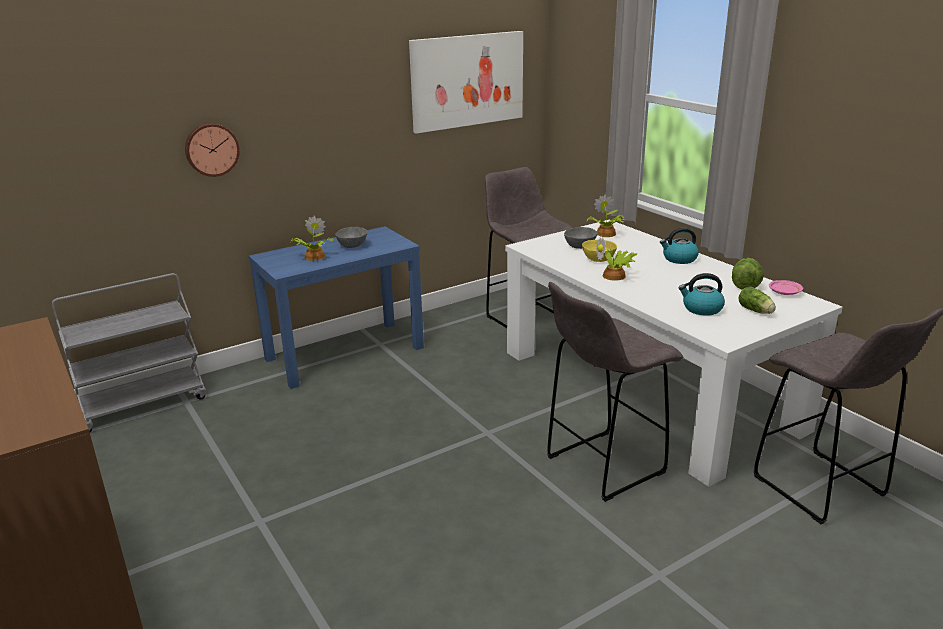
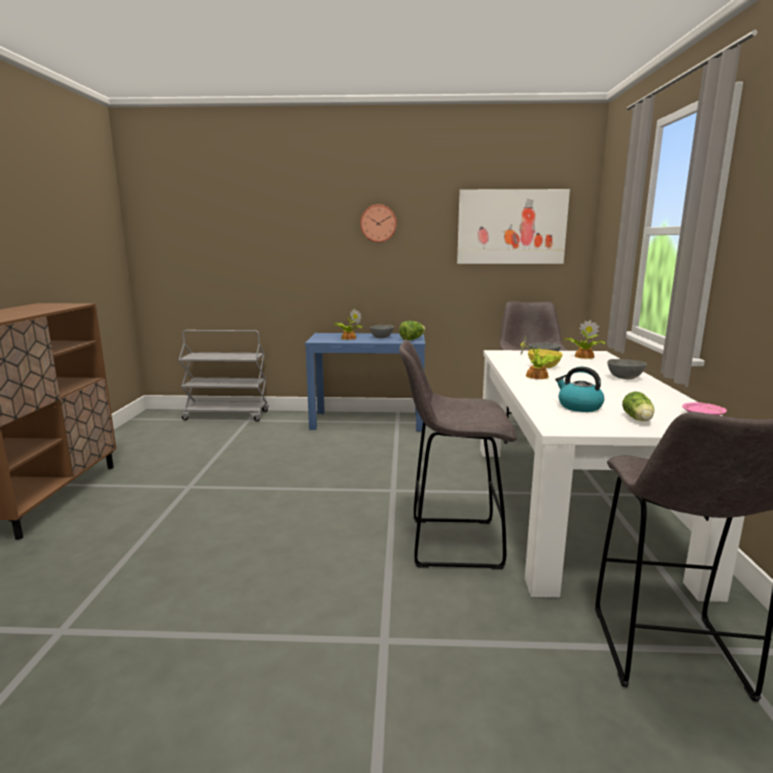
camera: 35 degrees right, 10 degrees down
wall clock [185,123,240,177] -> wall clock moved to [360,204,397,242]
kettle [660,228,699,264] -> grey bowl [607,359,647,380]
lettuce [732,258,764,290] -> lettuce moved to [399,321,426,341]

